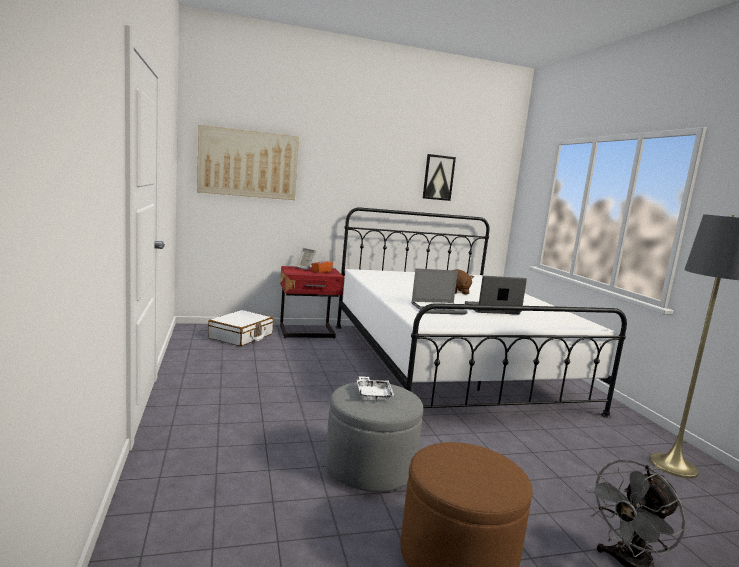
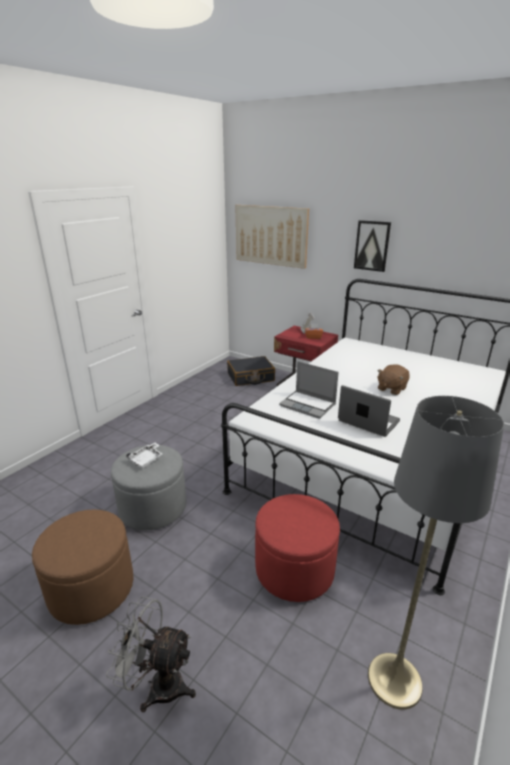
camera: 50 degrees right, 15 degrees up
white suitcase [208,310,273,346] -> black suitcase [227,356,275,386]
picture [423,154,456,201] -> picture moved to [354,220,391,272]
none -> red ottoman [255,494,340,602]

